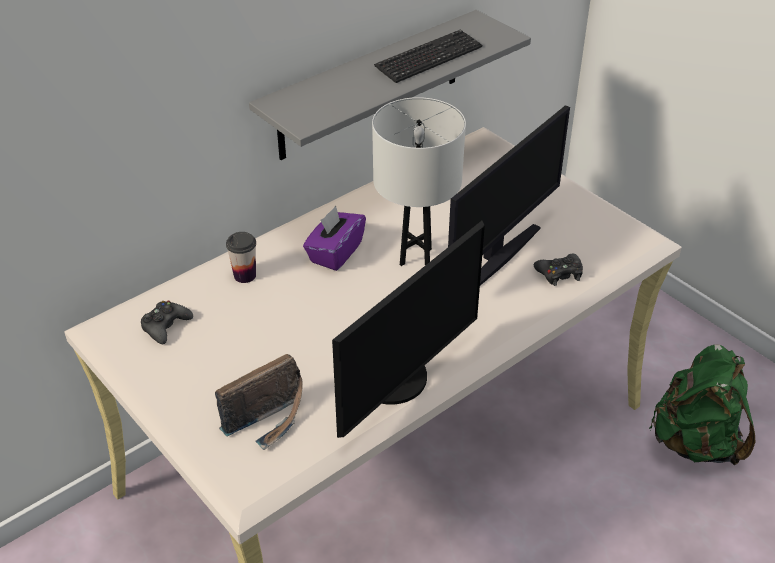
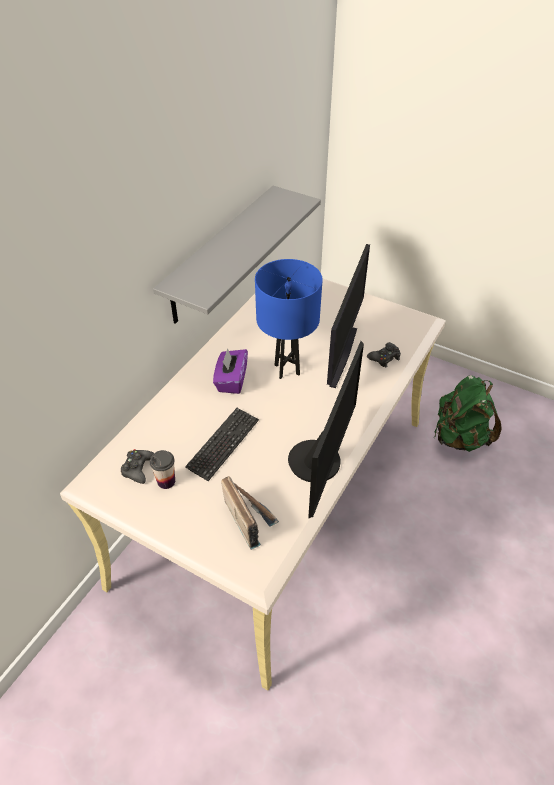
camera: 20 degrees left, 5 degrees up
radio [215,354,302,450] -> radio turned 60 degrees counterclockwise [221,476,279,550]
cup [226,232,256,283] -> cup moved to [150,450,175,489]
white table lamp [372,97,466,266] -> blue table lamp [255,259,323,379]
keyboard [374,30,482,83] -> keyboard moved to [185,408,259,481]

